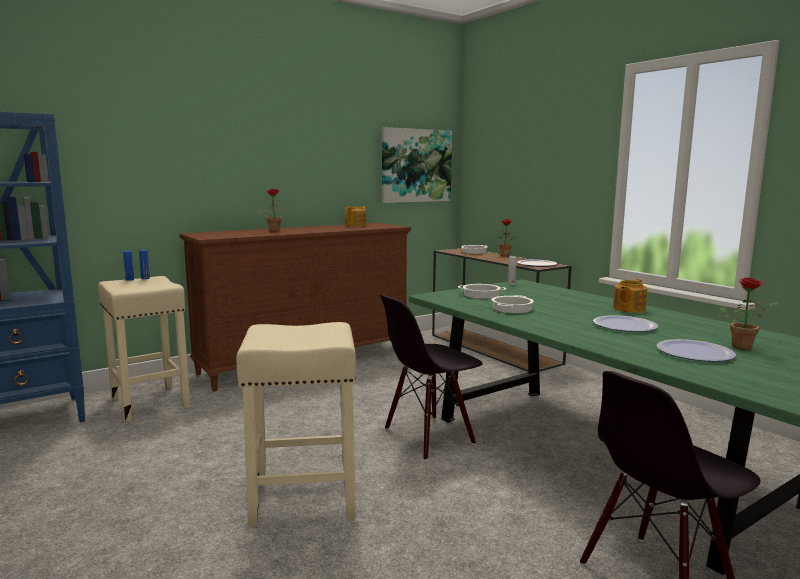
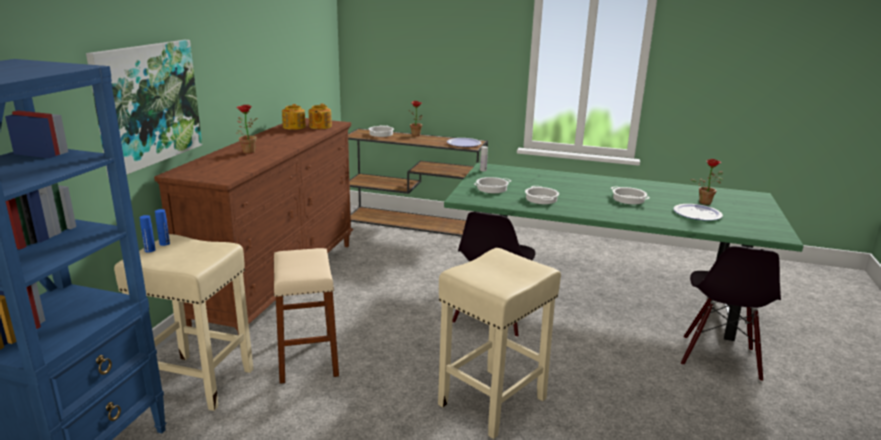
camera: 40 degrees left, 10 degrees up
picture [382,127,452,203] -> picture moved to [86,40,202,179]
plate [593,315,658,332] -> cooking pot [611,187,650,204]
teapot [613,279,647,313] -> teapot moved to [308,104,332,129]
none -> beige stool [274,248,339,384]

